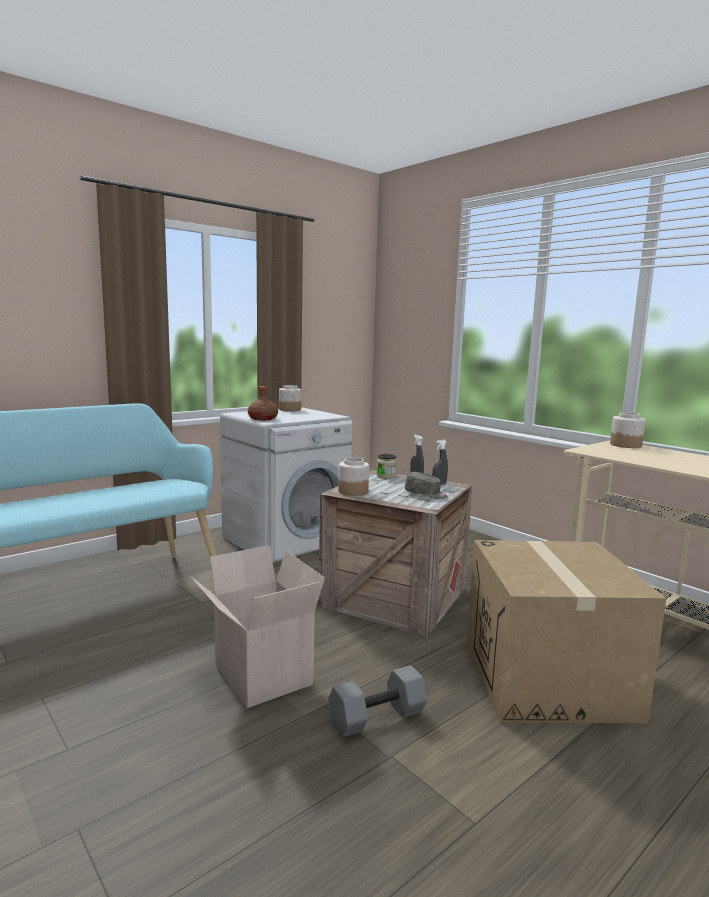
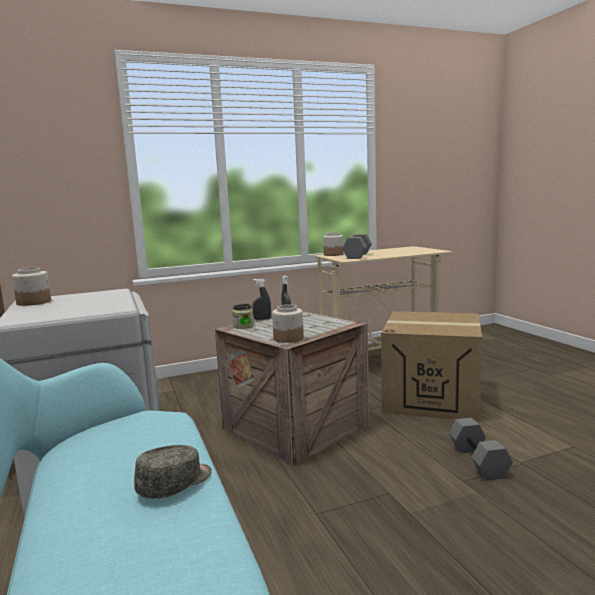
camera: 70 degrees left, 0 degrees up
cardboard box [191,545,325,708] -> none
brown bottle [248,386,278,420] -> none
grey cap [405,472,448,499] -> grey cap moved to [134,445,212,499]
none -> grey dumbbell [342,234,372,259]

